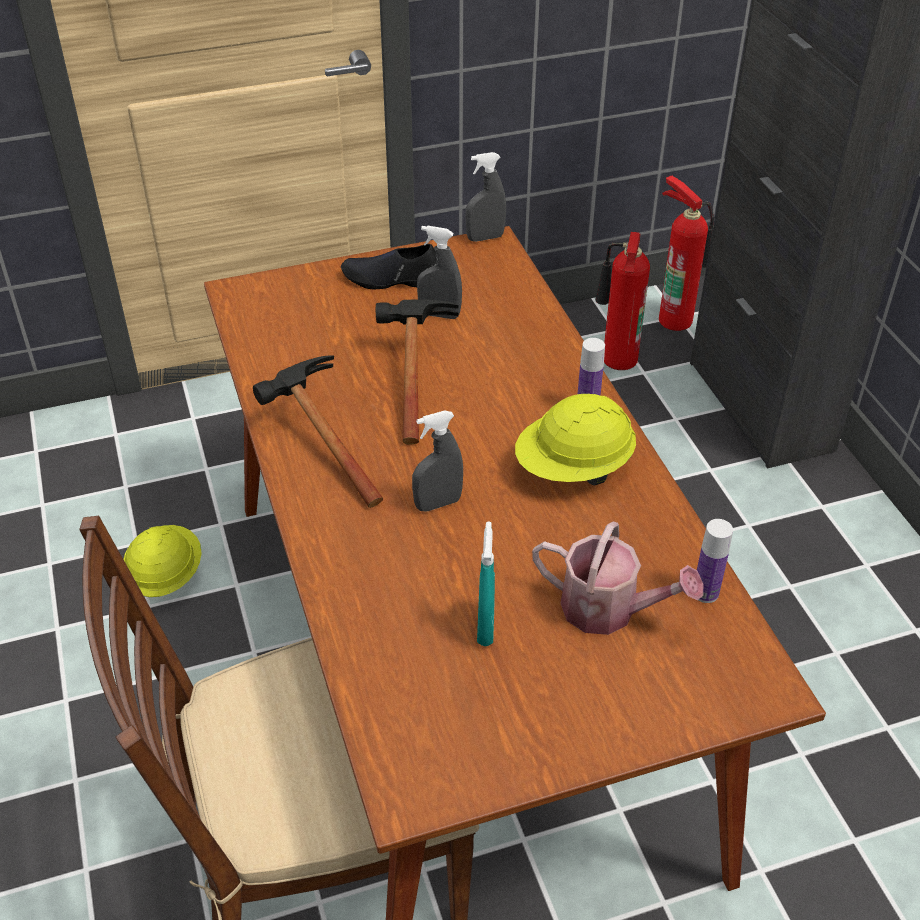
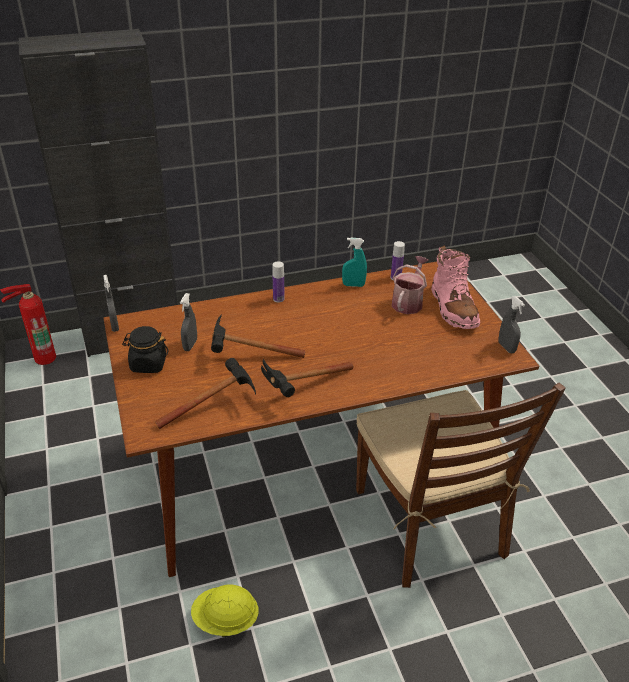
camera: 90 degrees left, 5 degrees down
black shoe [341,244,437,289] -> black jar [122,326,169,373]
grey spray bottle [412,410,463,512] -> grey spray bottle moved to [498,296,525,353]
turquoise spray bottle [477,521,495,646] -> turquoise spray bottle moved to [342,237,367,287]
yellow hard hat [515,394,636,485] -> none
fire extinguisher [595,232,650,370] -> none
none -> hammer [155,358,256,429]
none -> pink boot [431,246,480,329]

